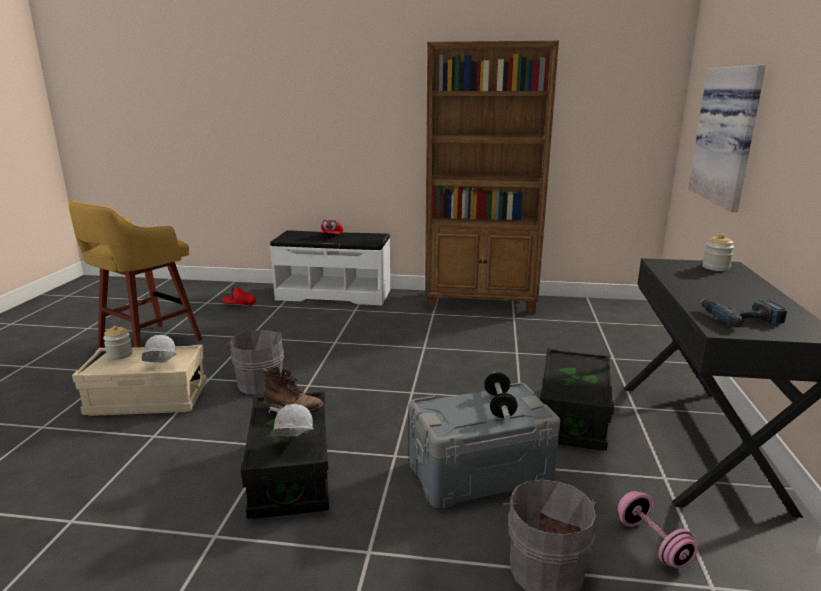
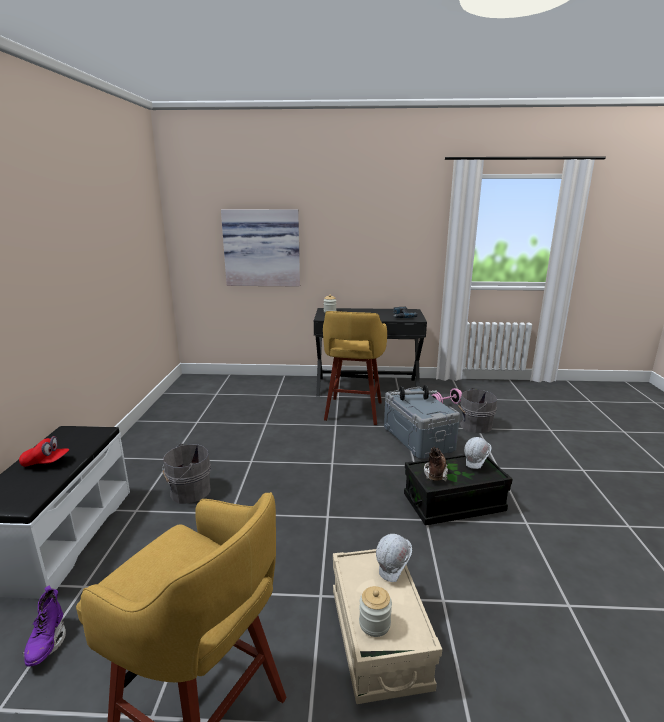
camera: 95 degrees left, 0 degrees up
red cap [222,286,256,306] -> purple boot [23,586,66,667]
grey bucket [226,330,284,395] -> grey bucket moved to [162,443,211,504]
brown bookcase [425,41,559,314] -> none
black storage box [540,349,614,451] -> yellow stool [323,311,387,425]

